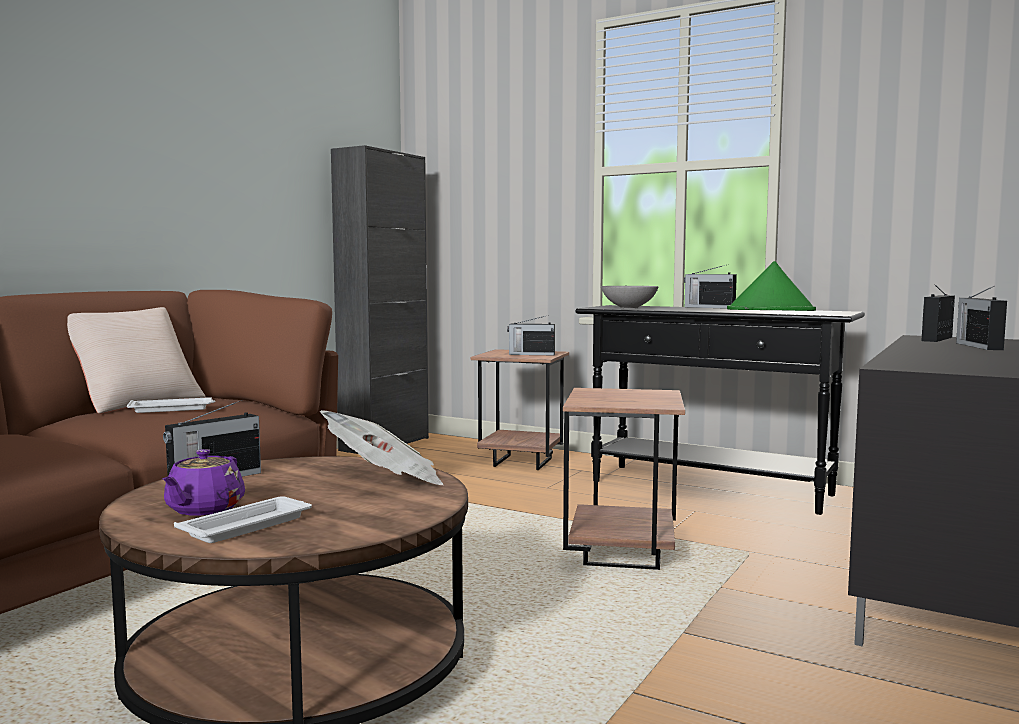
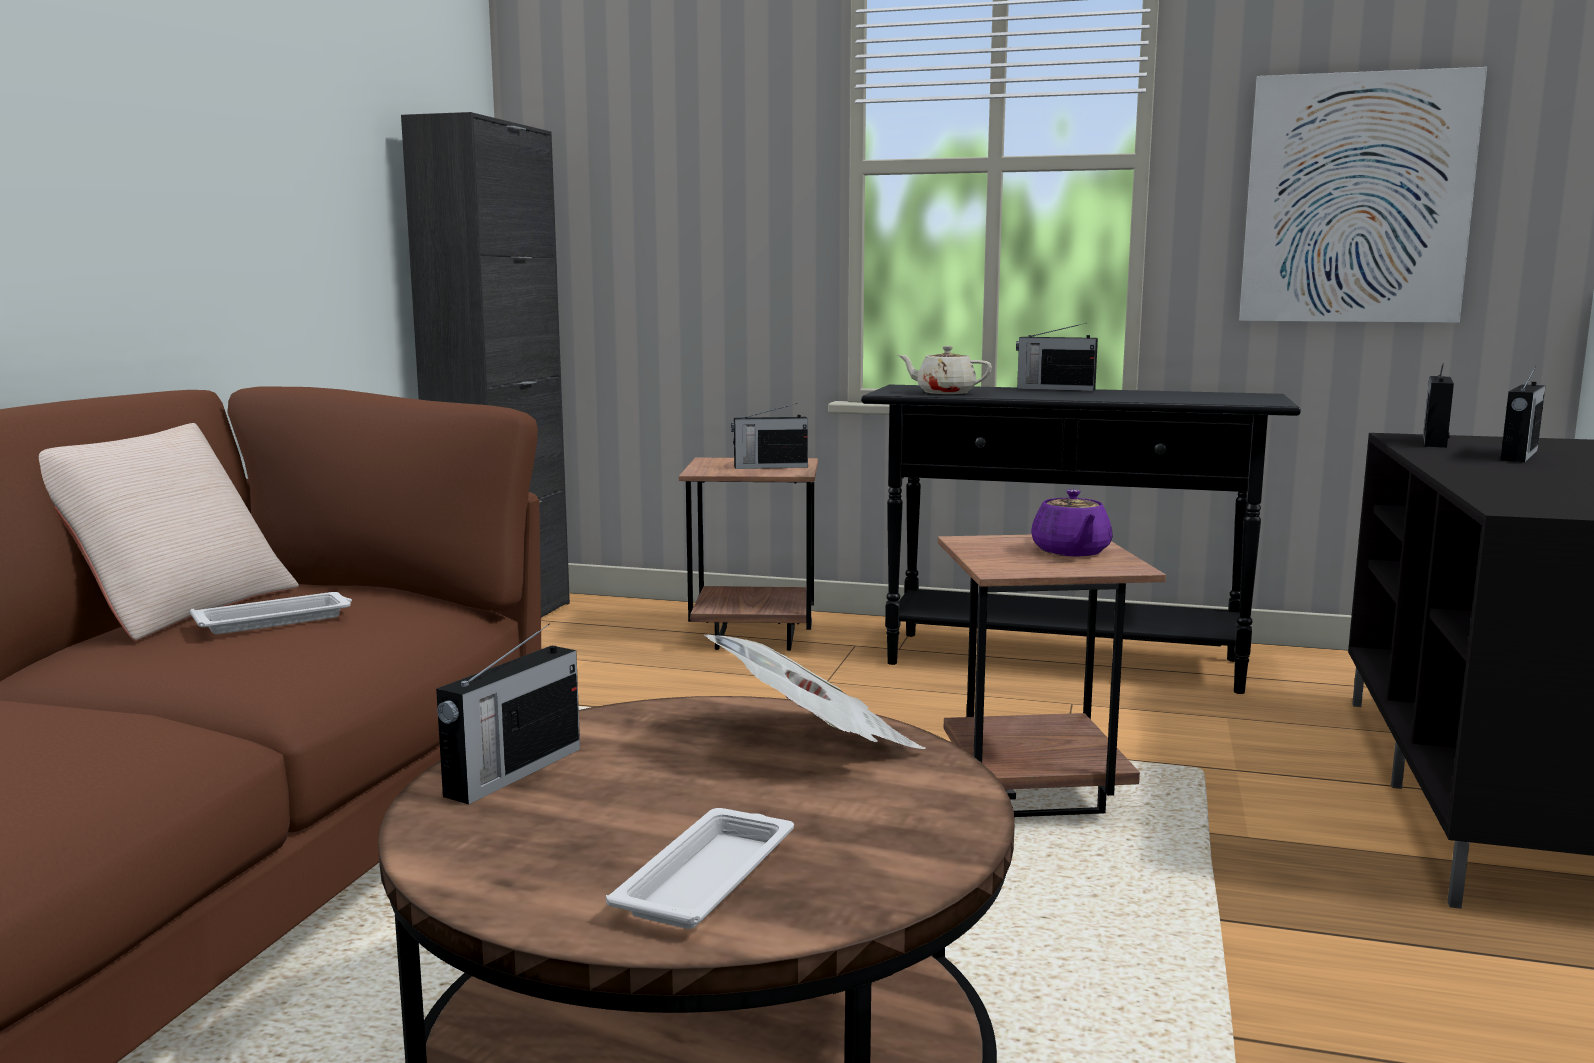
camera: 15 degrees left, 5 degrees up
purple teapot [163,449,245,515] -> purple teapot moved to [1031,489,1113,556]
grey bowl [601,286,659,309] -> beige teapot [898,346,992,394]
green hat [727,261,816,311] -> none
radio [956,286,1007,350] -> radio turned 135 degrees counterclockwise [1500,366,1546,462]
none -> picture [1239,67,1487,323]

